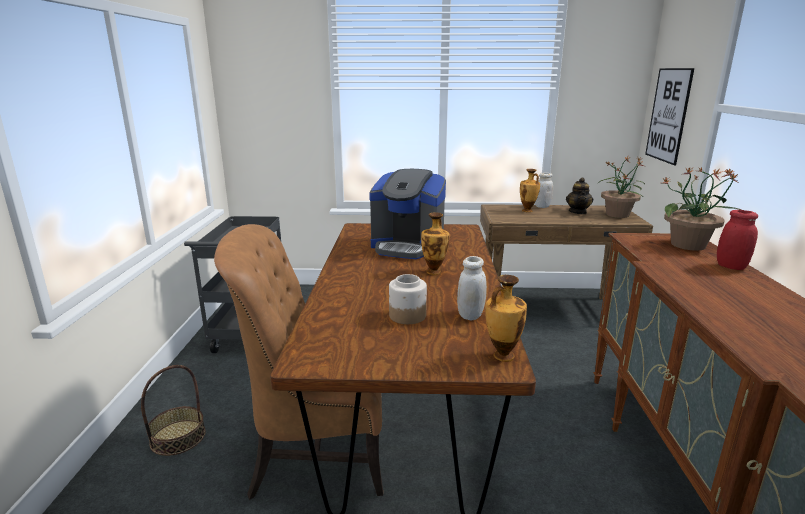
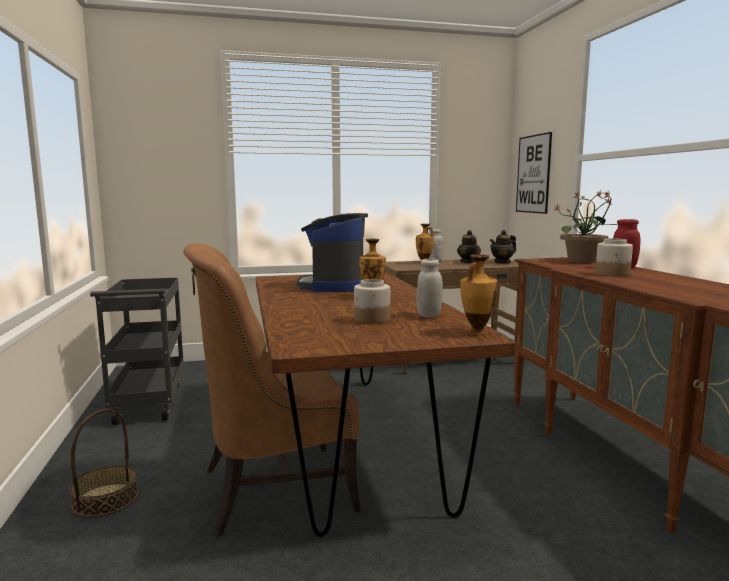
camera: 15 degrees left, 10 degrees down
coffee machine [369,169,446,259] -> coffee machine turned 90 degrees clockwise [296,213,368,292]
potted plant [600,156,645,218] -> teapot [490,230,516,263]
none -> jar [595,238,633,277]

